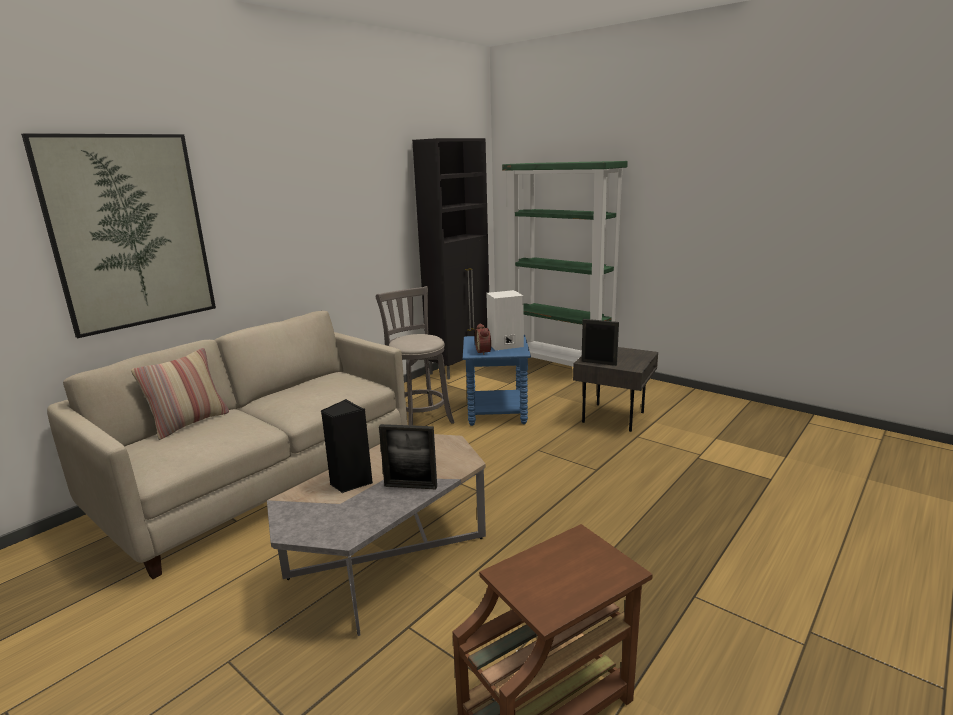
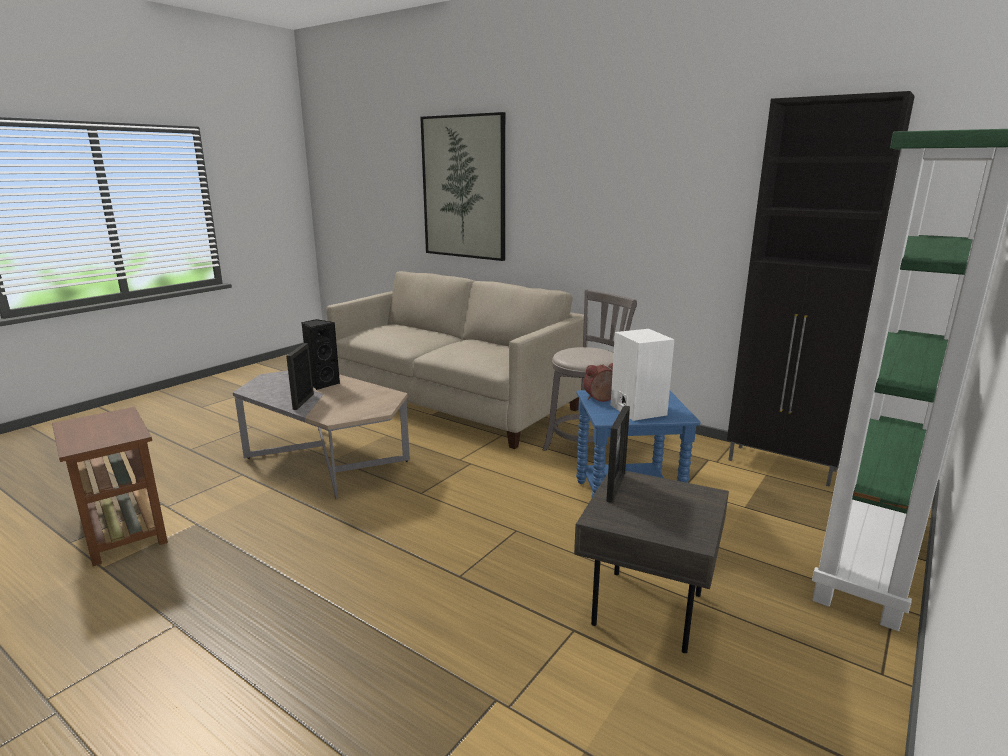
camera: 85 degrees right, 0 degrees up
pillow [131,348,229,440] -> none

